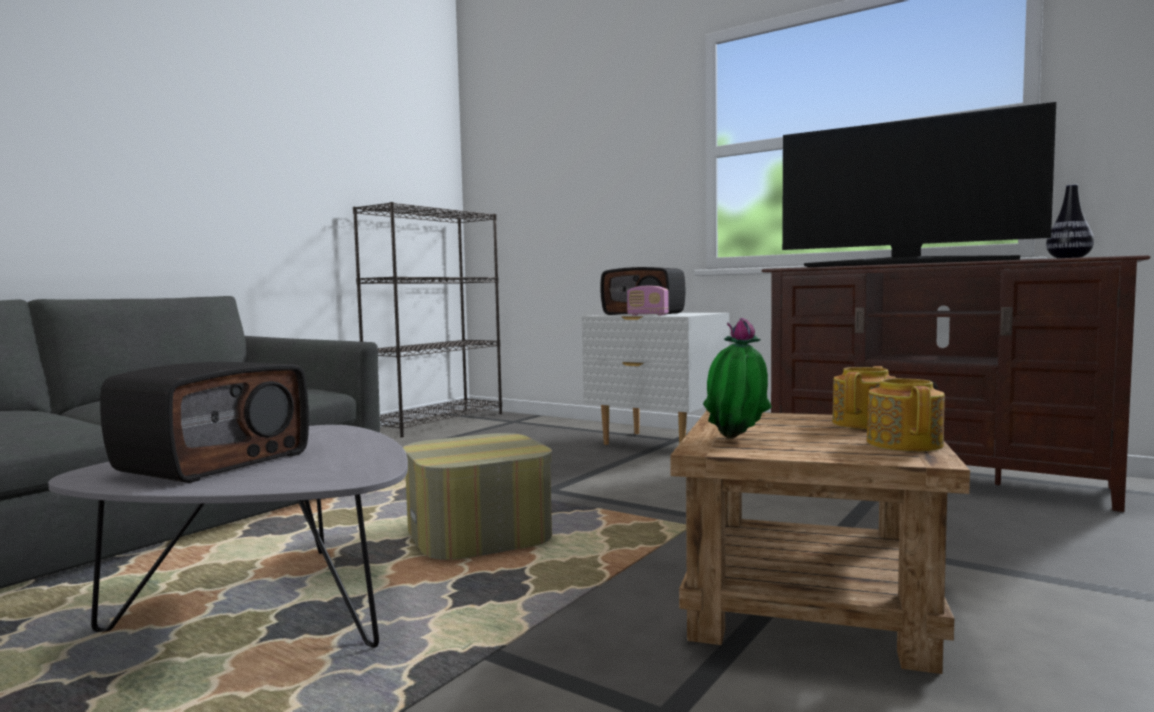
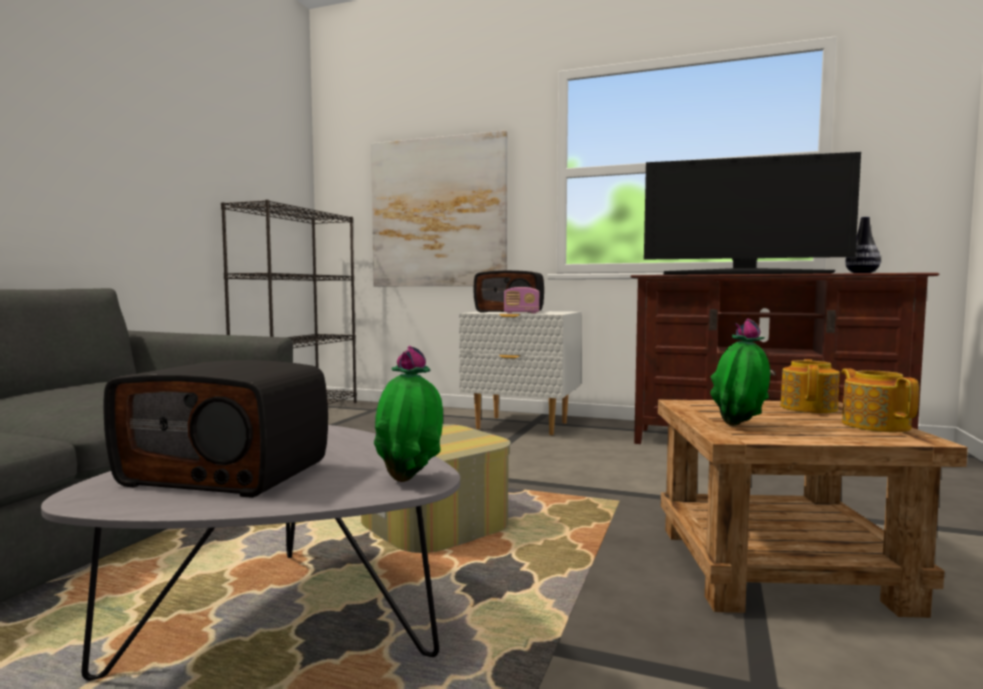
camera: 15 degrees left, 0 degrees up
radio [100,362,309,483] -> radio turned 90 degrees clockwise [104,360,328,498]
none -> picture [371,131,507,286]
none -> potted plant [374,346,443,482]

